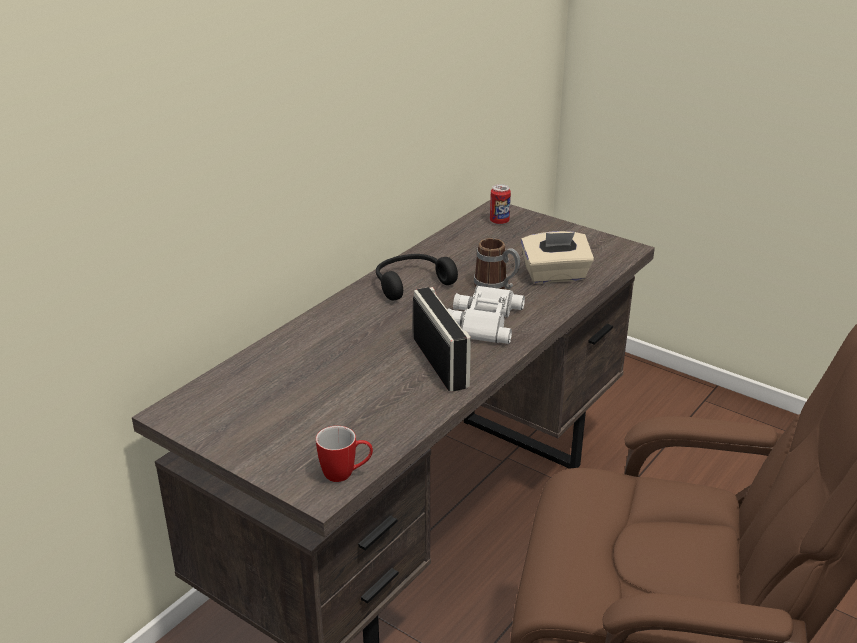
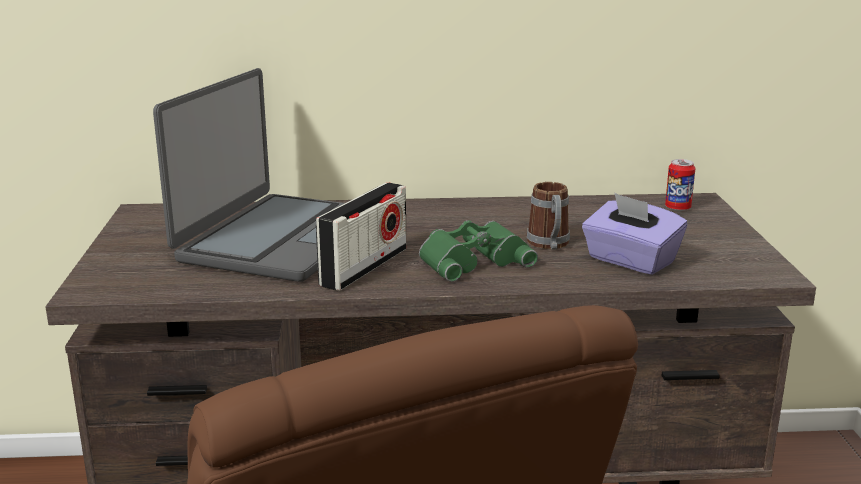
camera: 50 degrees right, 10 degrees down
mug [316,426,373,482] -> none
black headphones [376,254,458,300] -> none
white binoculars [448,286,525,344] -> green binoculars [419,220,538,282]
beige tissue box [521,231,594,283] -> purple tissue box [582,193,687,275]
none -> laptop [153,68,345,282]

